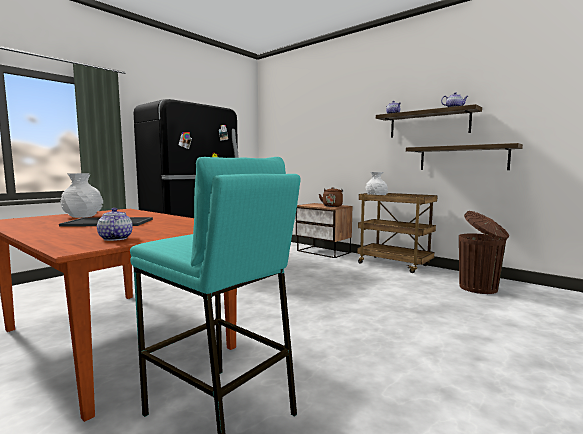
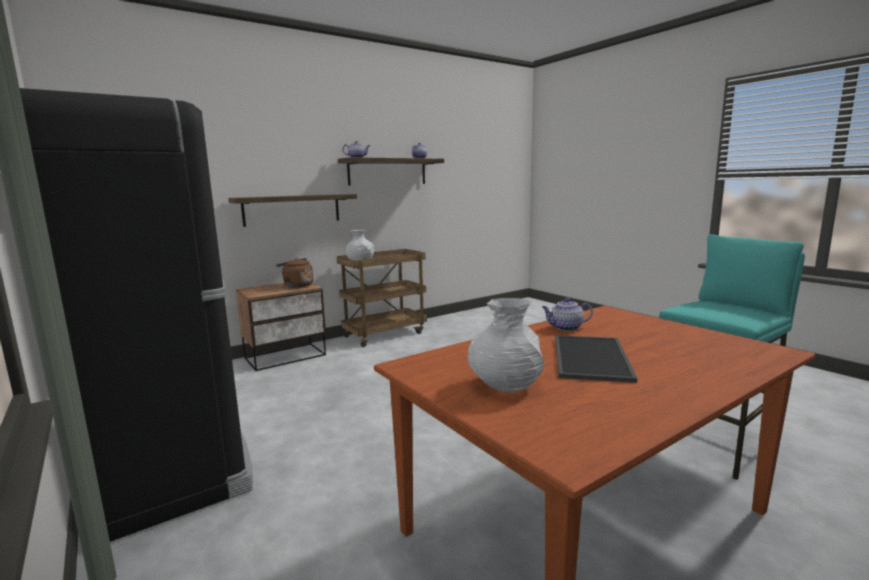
camera: 75 degrees left, 5 degrees up
teapot [97,208,133,241] -> teapot moved to [542,298,593,331]
shelf [406,143,523,170] -> shelf moved to [229,194,357,227]
brown trash can [459,211,509,294] -> none

